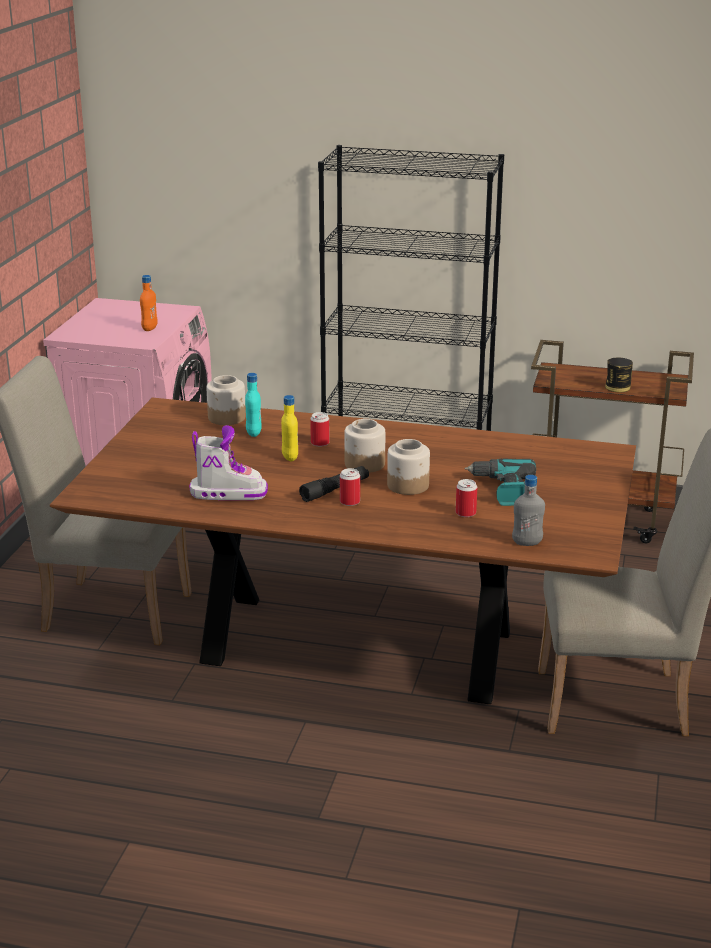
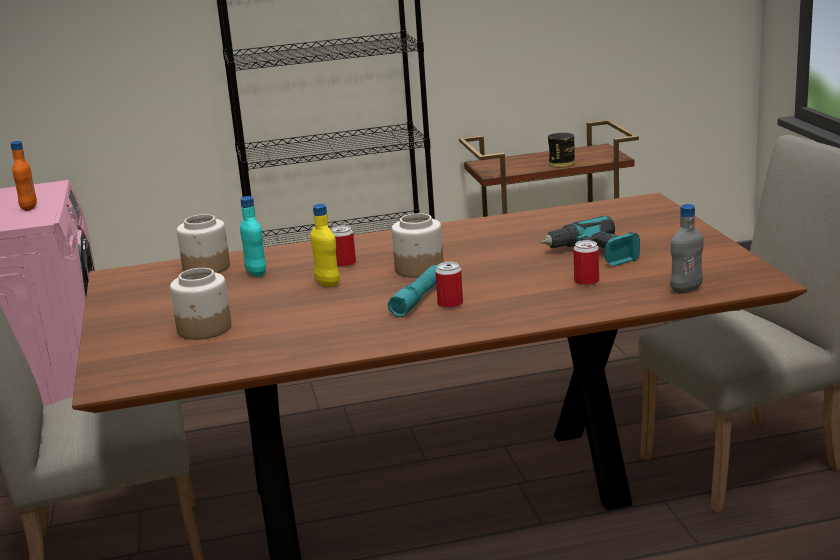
camera: 25 degrees left, 5 degrees down
boot [189,425,268,500] -> none
black flashlight [299,466,369,502] -> turquoise flashlight [388,265,437,317]
jar [387,439,430,495] -> jar moved to [170,268,231,340]

